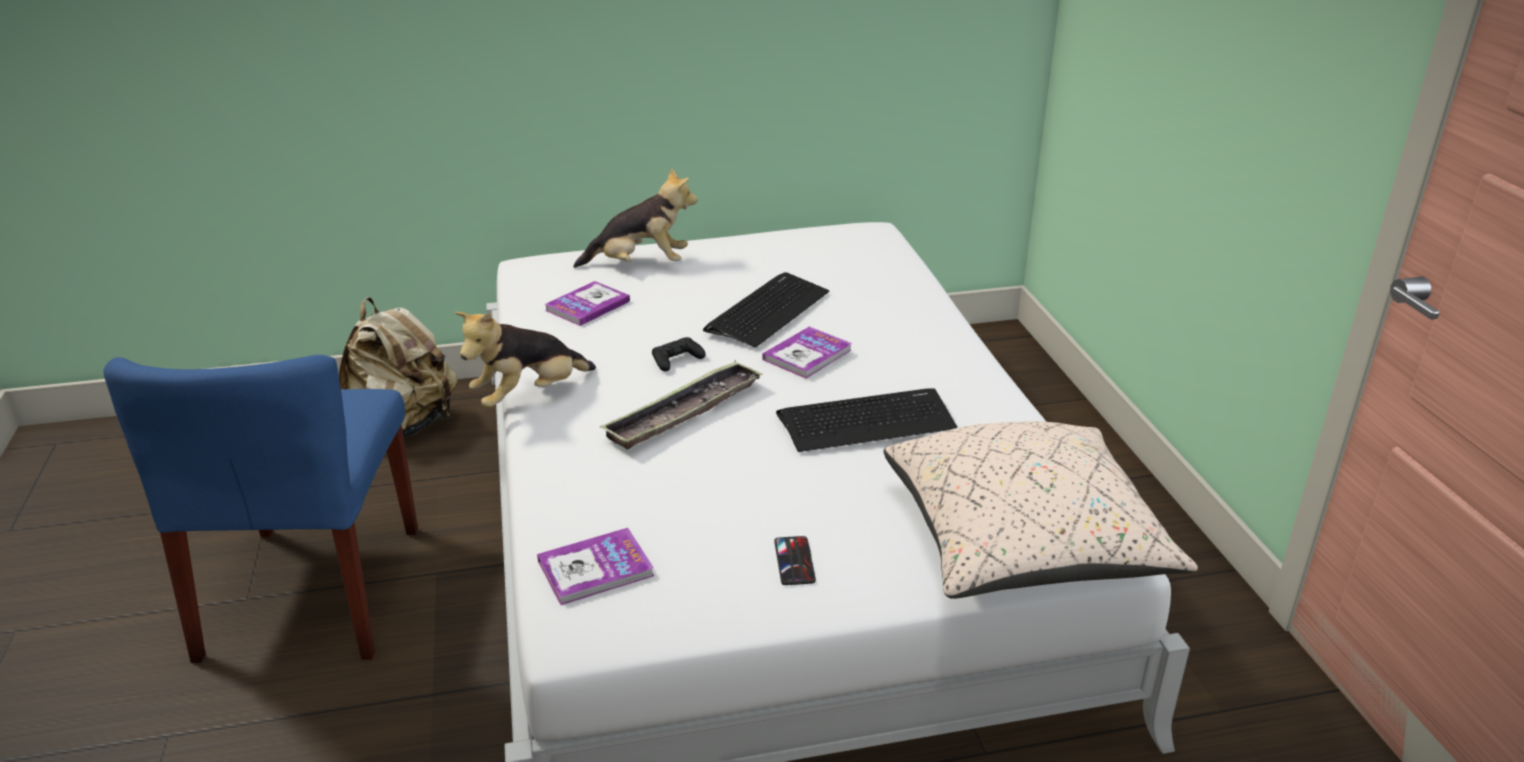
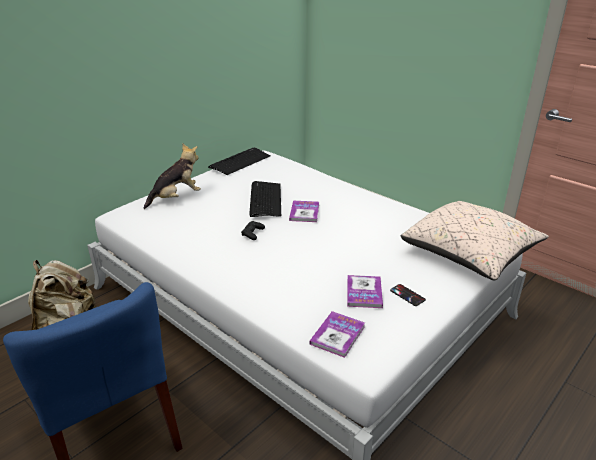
camera: 35 degrees left, 0 degrees up
plush toy [455,312,596,408] -> none
book [545,281,630,326] -> book moved to [347,275,383,308]
tray [600,361,763,449] -> none
keyboard [776,388,957,452] -> keyboard moved to [208,147,271,175]

